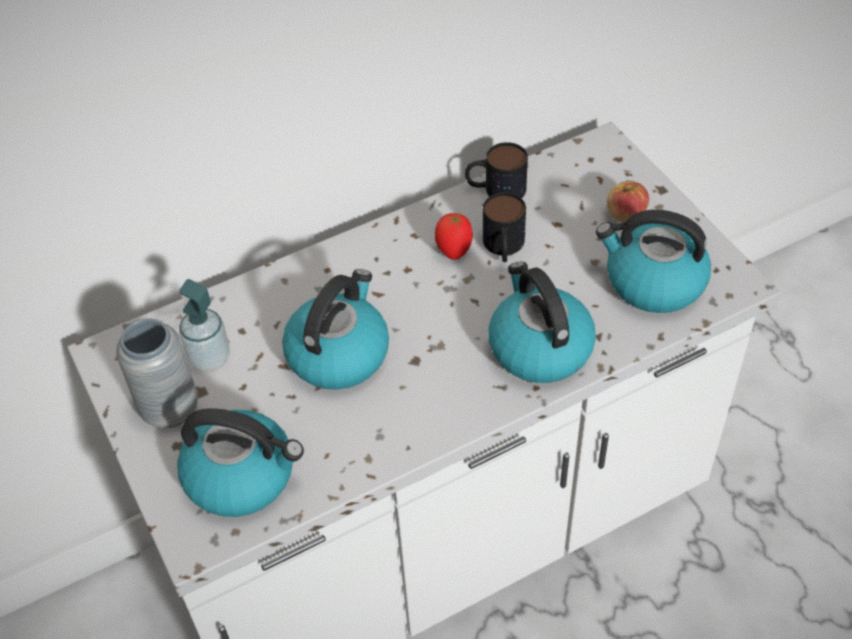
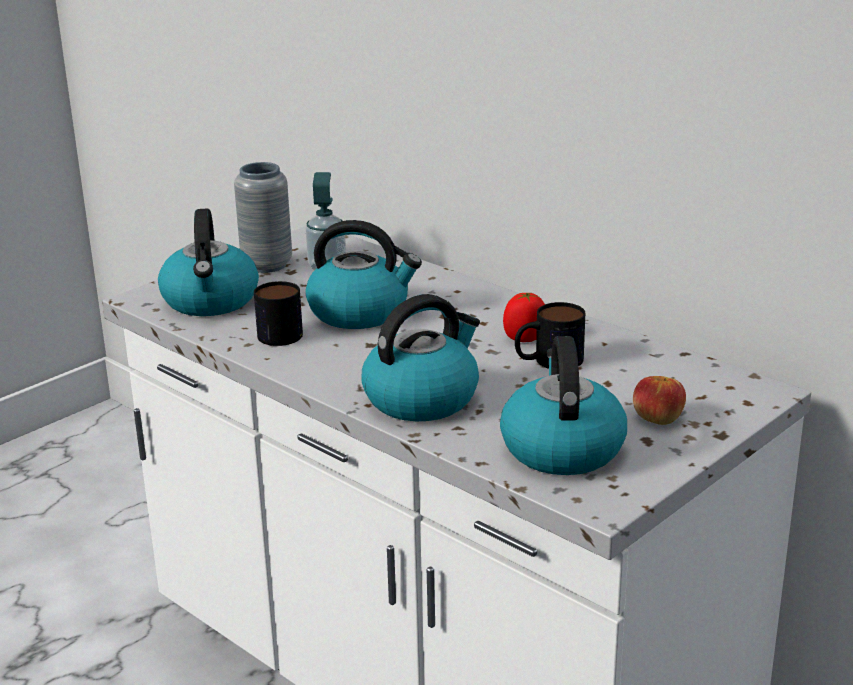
camera: 70 degrees right, 25 degrees down
mug [465,142,528,198] -> mug moved to [254,281,303,346]

